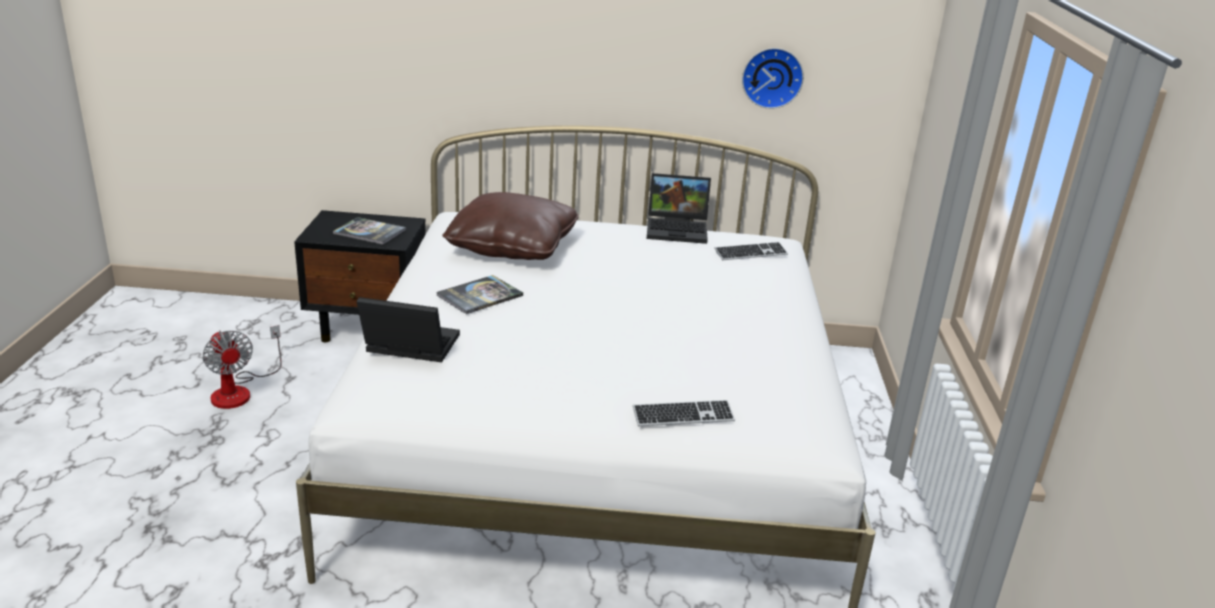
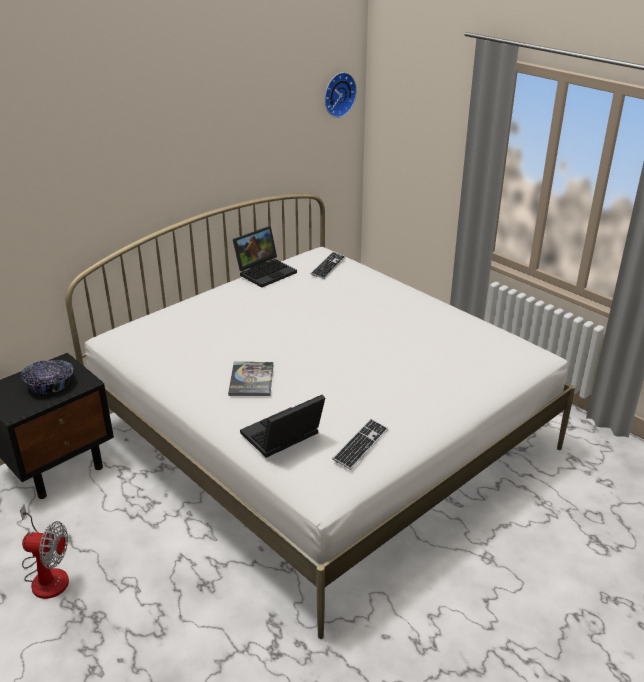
camera: 45 degrees left, 5 degrees up
book [333,217,406,245] -> bowl [21,360,73,395]
brown pillow [442,192,579,260] -> none
keyboard [633,400,735,426] -> keyboard moved to [332,419,388,470]
wall clock [742,48,804,109] -> wall clock moved to [325,72,357,118]

